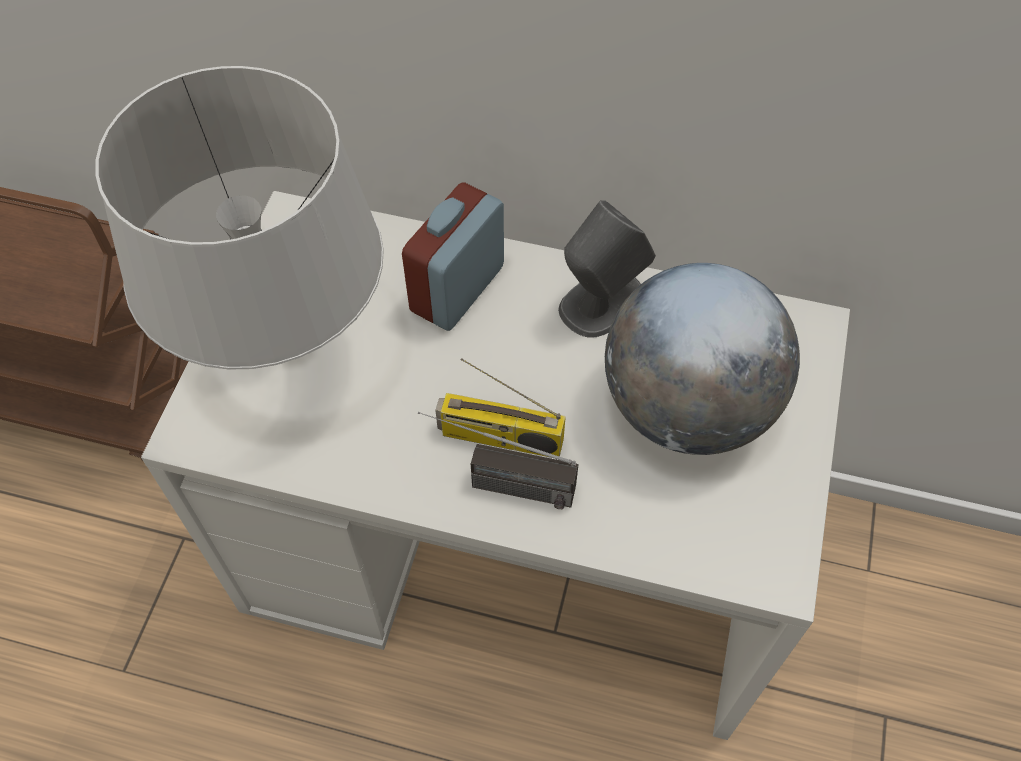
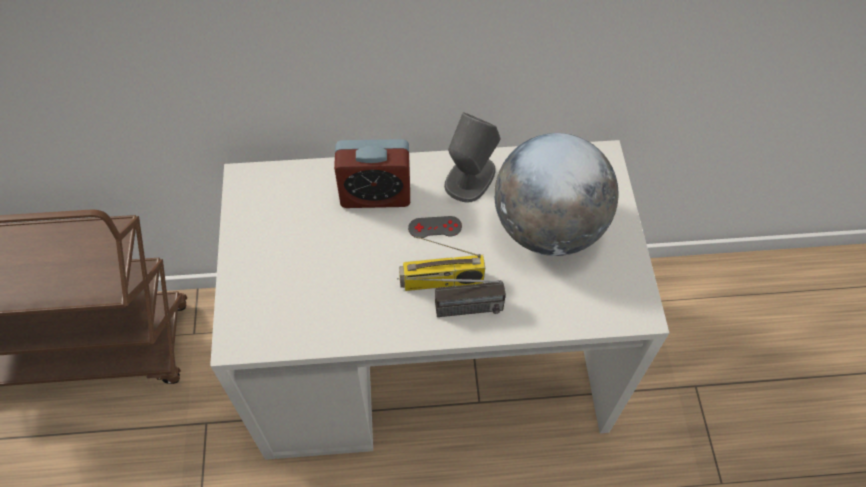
camera: 20 degrees left, 0 degrees up
grey table lamp [96,66,384,370] -> none
alarm clock [402,182,504,331] -> alarm clock turned 105 degrees counterclockwise [334,139,410,208]
none -> grey game controller [408,216,462,238]

